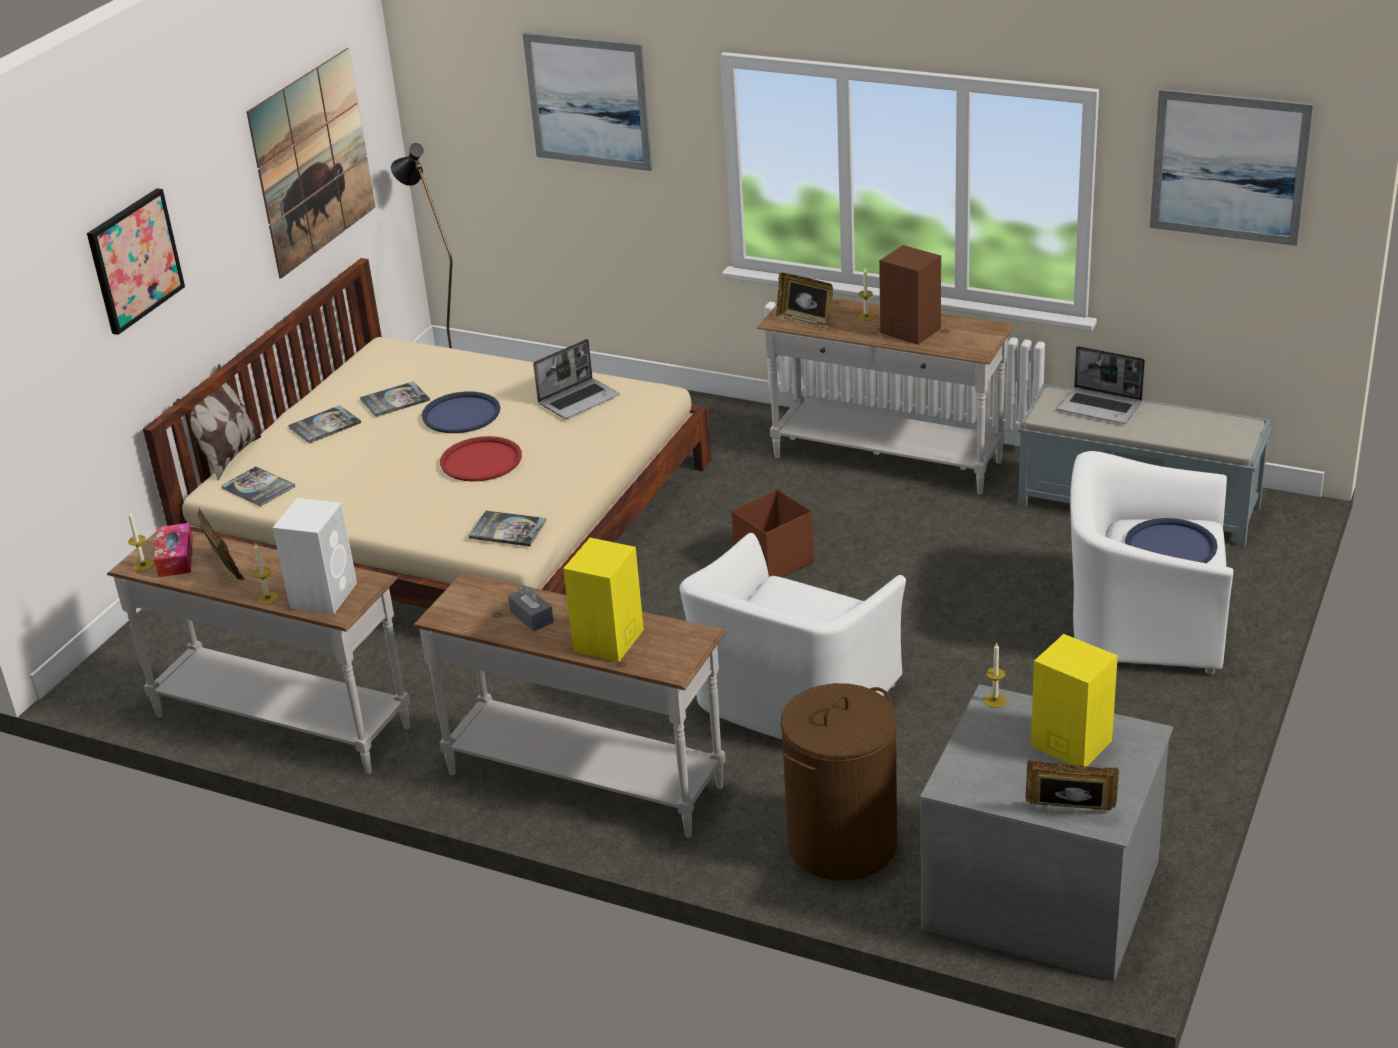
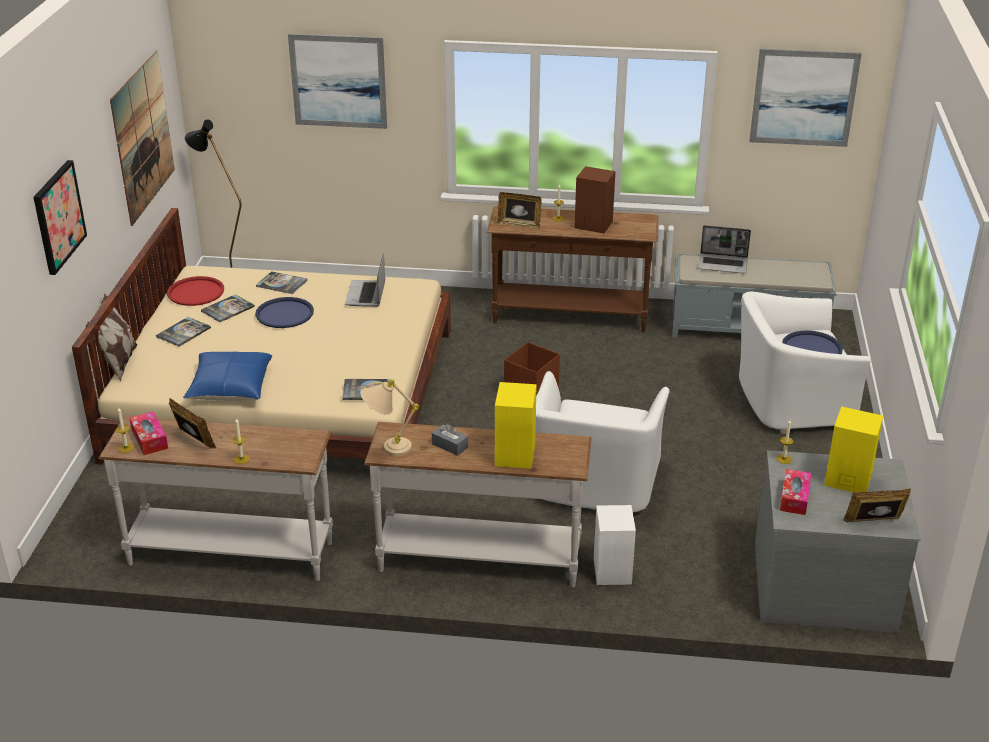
camera: 20 degrees left, 0 degrees up
book [221,466,295,507] -> book moved to [256,271,308,294]
white speaker [273,498,357,614] -> white speaker moved to [594,505,636,585]
red tray [440,436,522,482] -> red tray moved to [167,276,224,306]
laptop [533,339,620,419] -> laptop turned 150 degrees clockwise [345,253,385,307]
white console table [757,298,1014,495] -> brown console table [487,206,658,333]
brown laundry basket [781,683,897,881] -> none
none -> blue pillow [183,352,272,401]
none -> beige table lamp [361,379,419,456]
none -> tissue box [780,469,812,515]

